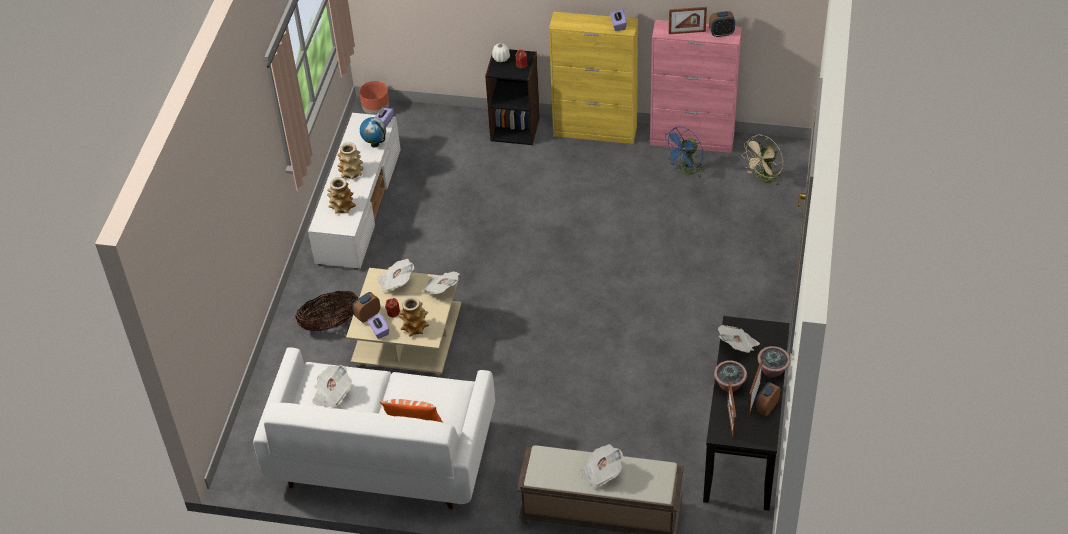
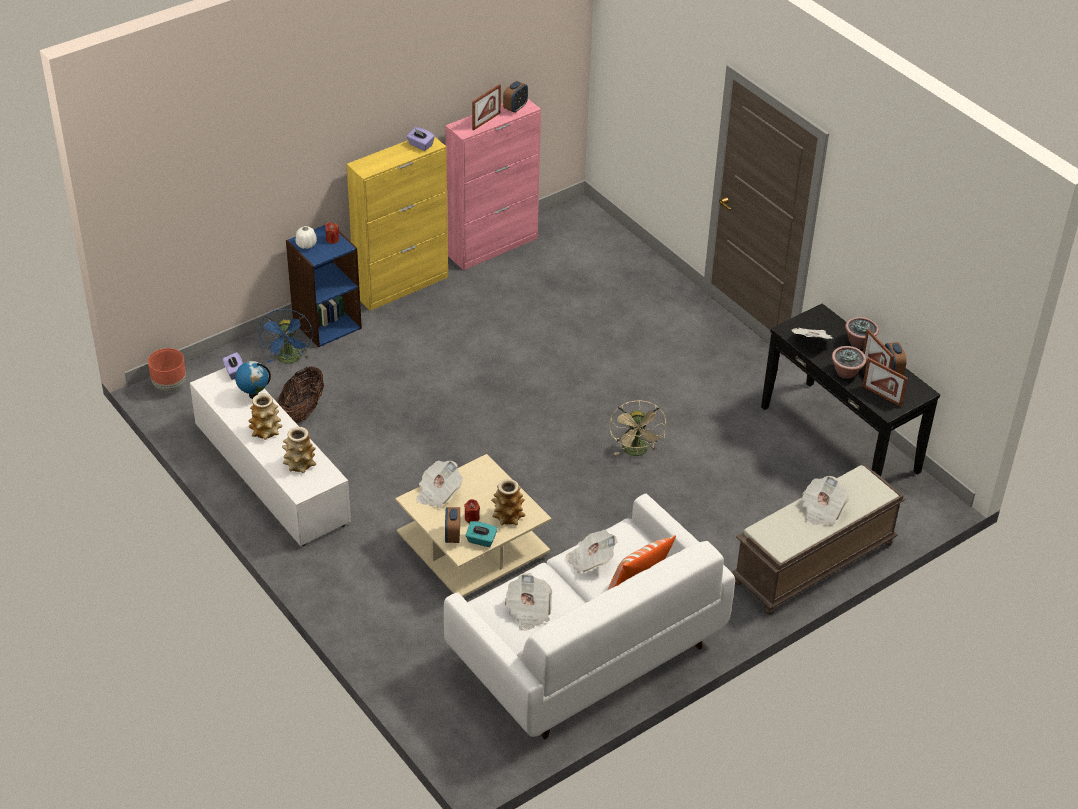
camera: 50 degrees left, 5 degrees down
basket [295,291,358,331] -> basket moved to [277,366,324,424]
purple tissue box [367,313,389,339] -> turquoise tissue box [465,521,498,547]
newspaper [423,271,460,294] -> newspaper moved to [566,530,618,574]
black bookcase [485,49,540,145] -> blue bookcase [286,225,362,347]
blue fan [663,126,705,178] -> blue fan moved to [258,309,313,364]
beige fan [741,135,784,186] -> beige fan moved to [609,400,666,456]

